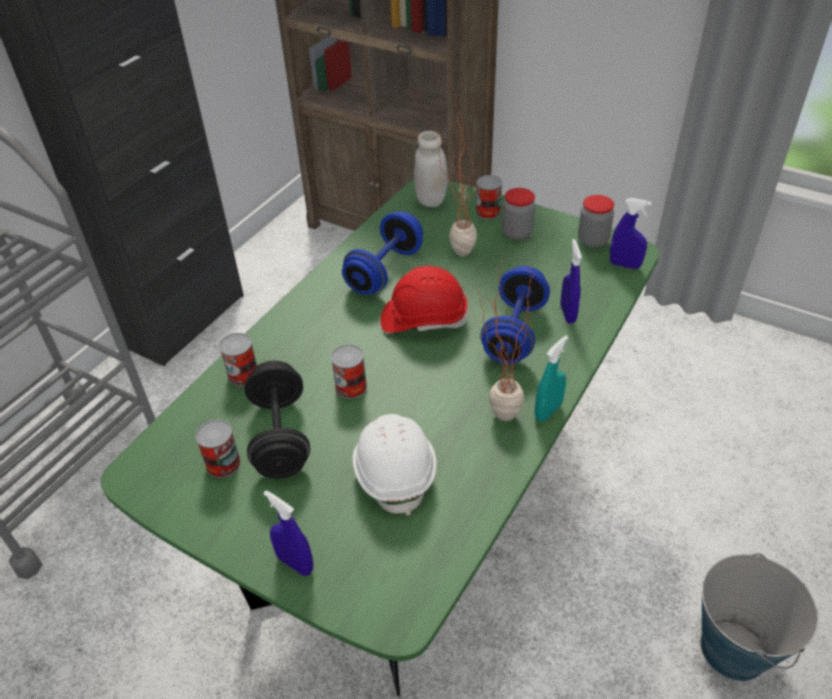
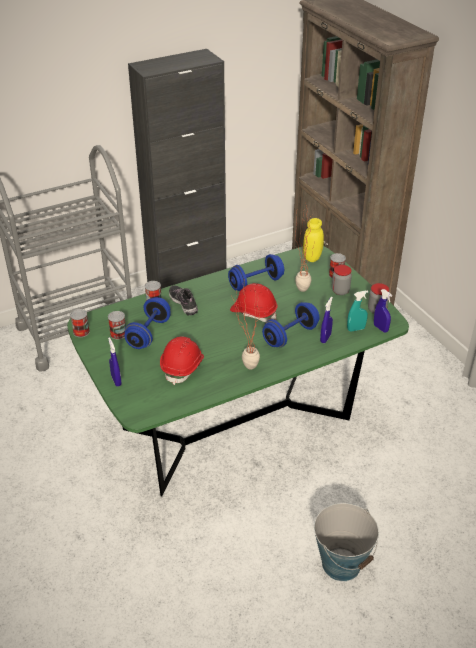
camera: 30 degrees right, 5 degrees down
black dumbbell [244,360,310,479] -> blue dumbbell [125,297,171,349]
can [331,344,367,399] -> can moved to [70,309,90,337]
white hard hat [353,414,436,515] -> red hard hat [160,337,204,385]
white jar [414,131,448,207] -> yellow jar [303,218,324,262]
turquoise spray bottle [535,336,568,421] -> turquoise spray bottle moved to [347,290,368,332]
none -> shoe [169,286,198,316]

